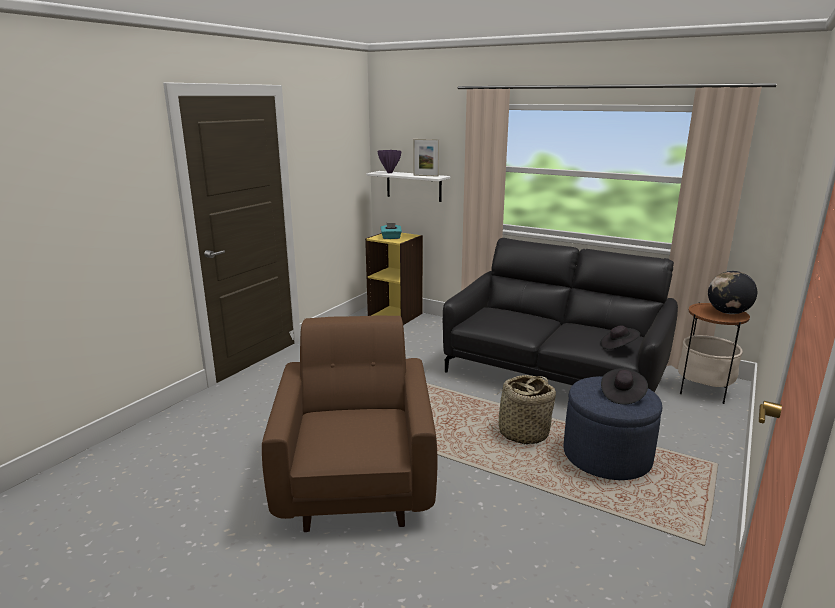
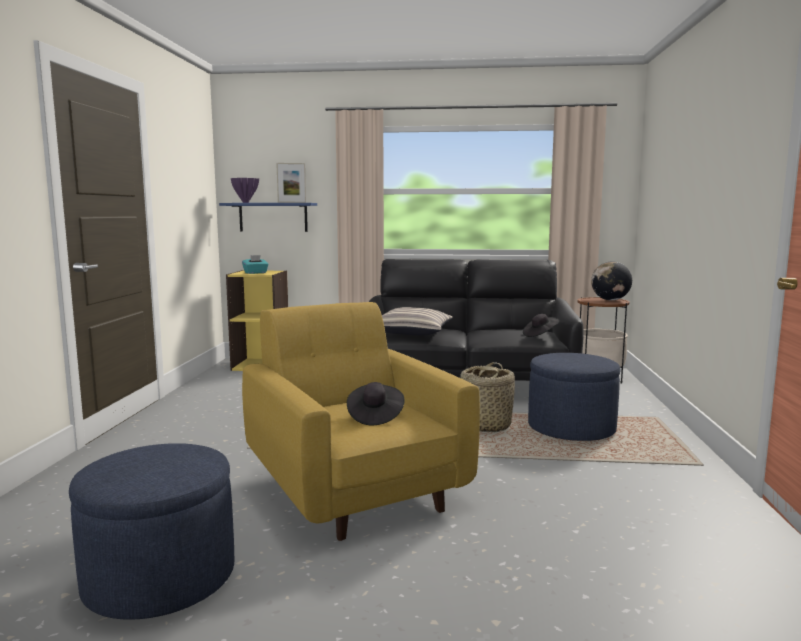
camera: 25 degrees left, 10 degrees down
brown armchair [262,315,438,532] -> yellow armchair [242,302,480,541]
white shelf [366,171,450,202] -> blue shelf [219,203,317,232]
black hat [601,368,648,404] -> black hat moved to [347,382,405,425]
none -> blue ottoman [69,443,234,620]
none -> pillow [382,307,453,336]

